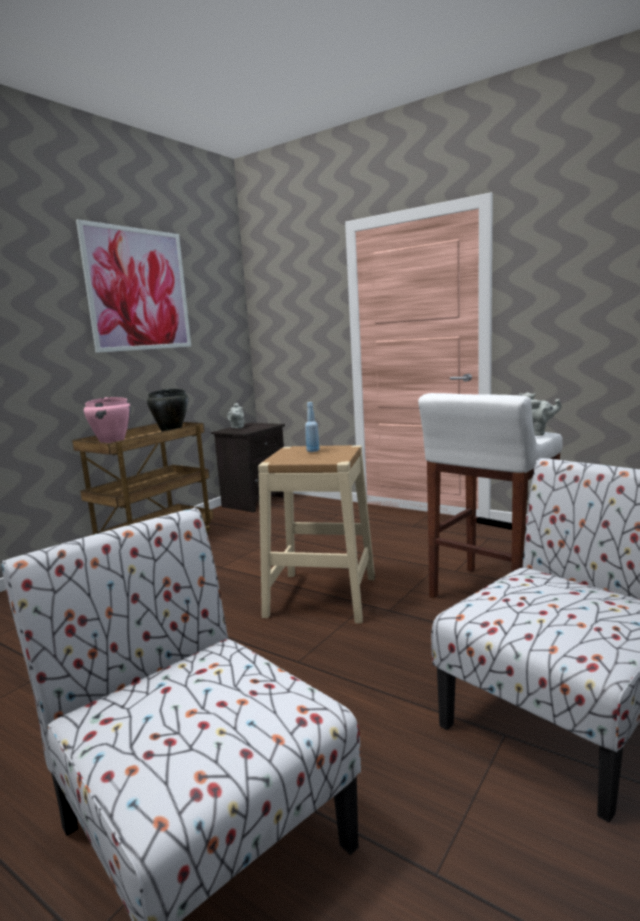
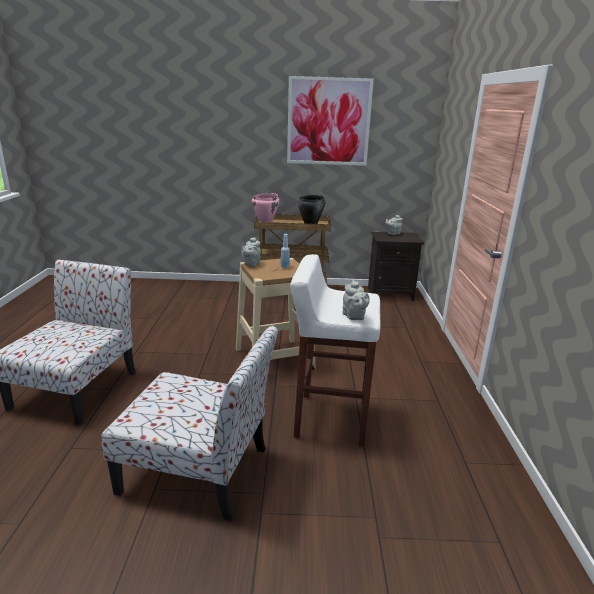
camera: 55 degrees right, 10 degrees up
none -> grey teapot [241,237,261,267]

